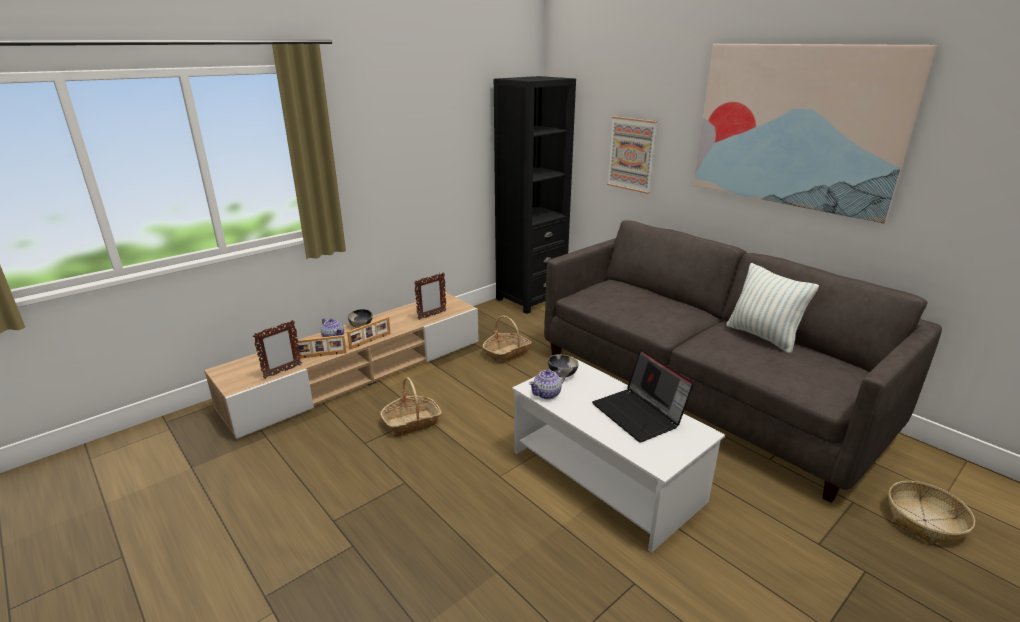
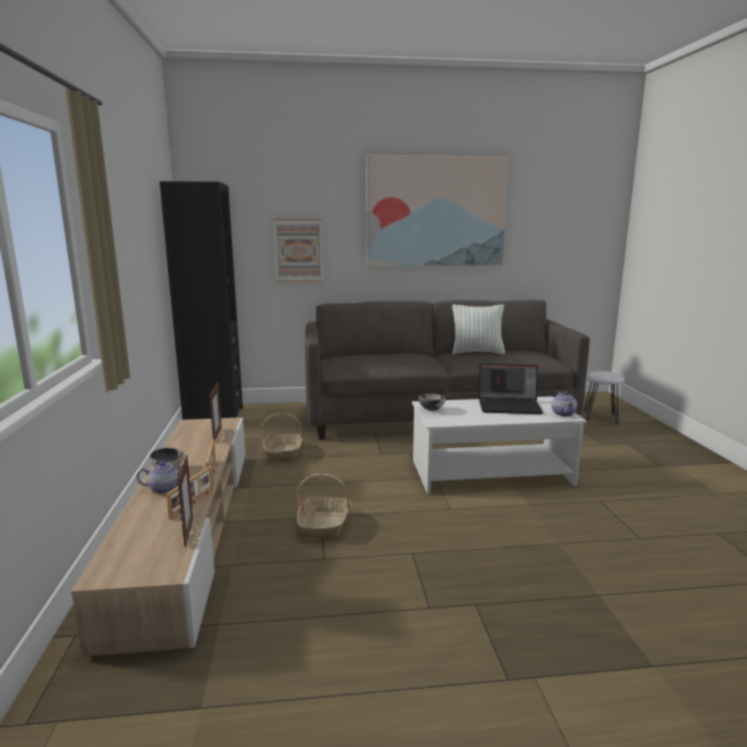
camera: 55 degrees left, 10 degrees down
teapot [529,369,566,399] -> teapot moved to [551,391,577,417]
basket [888,481,975,544] -> white stool [584,371,625,424]

